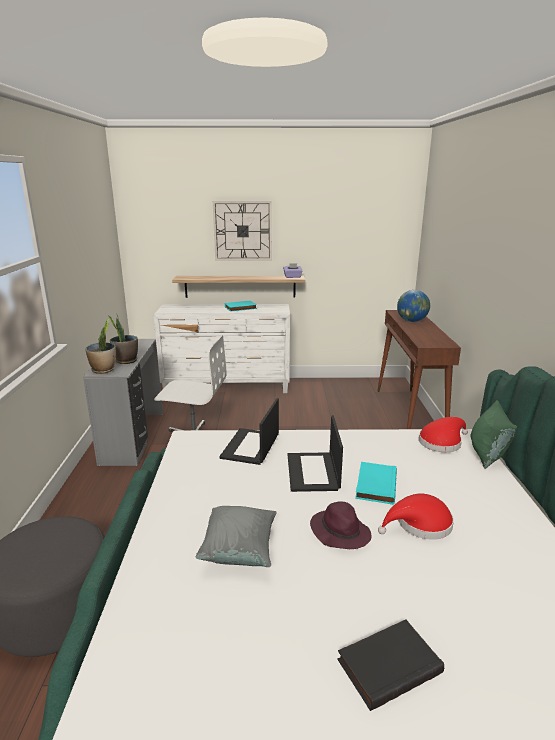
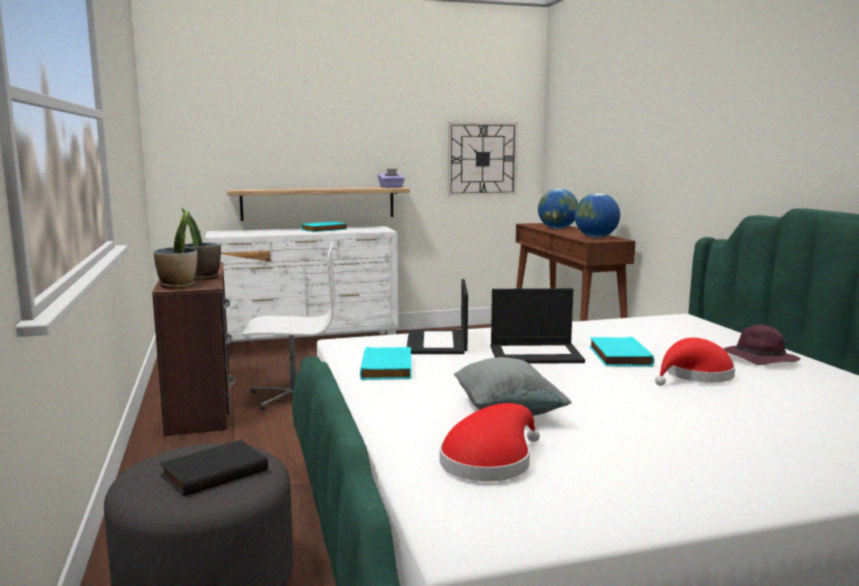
camera: 15 degrees left, 10 degrees down
grey desk [83,339,163,466] -> brown desk [152,262,235,436]
wall clock [213,201,272,261] -> wall clock moved to [448,122,518,196]
laptop [288,415,343,492] -> laptop turned 75 degrees counterclockwise [491,288,585,364]
purple hat [310,501,372,549] -> purple hat moved to [723,324,800,365]
black book [337,620,444,711] -> black book moved to [160,440,268,497]
red hat [419,417,468,452] -> red hat moved to [440,403,540,482]
green pillow [471,400,517,469] -> none
none -> turquoise book [360,347,411,380]
none -> globe [574,193,620,238]

